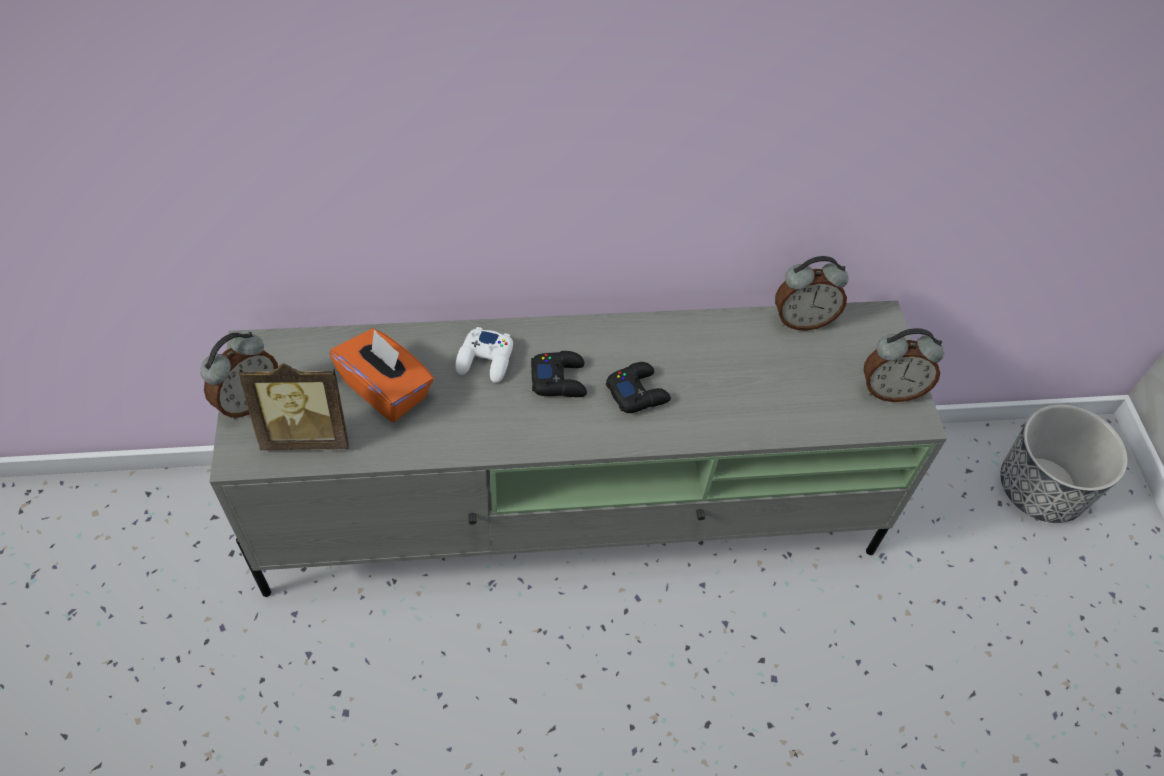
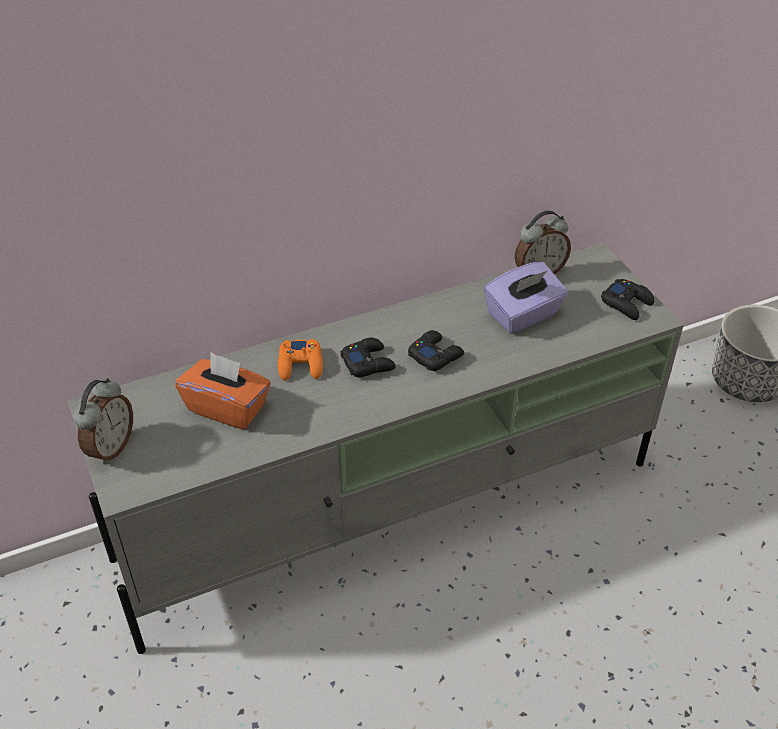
camera: 15 degrees left, 10 degrees down
picture frame [239,363,349,450] -> none
white game controller [455,327,513,383] -> orange game controller [278,339,323,381]
alarm clock [863,328,944,402] -> black game controller [601,279,654,320]
none -> purple tissue box [484,262,568,334]

